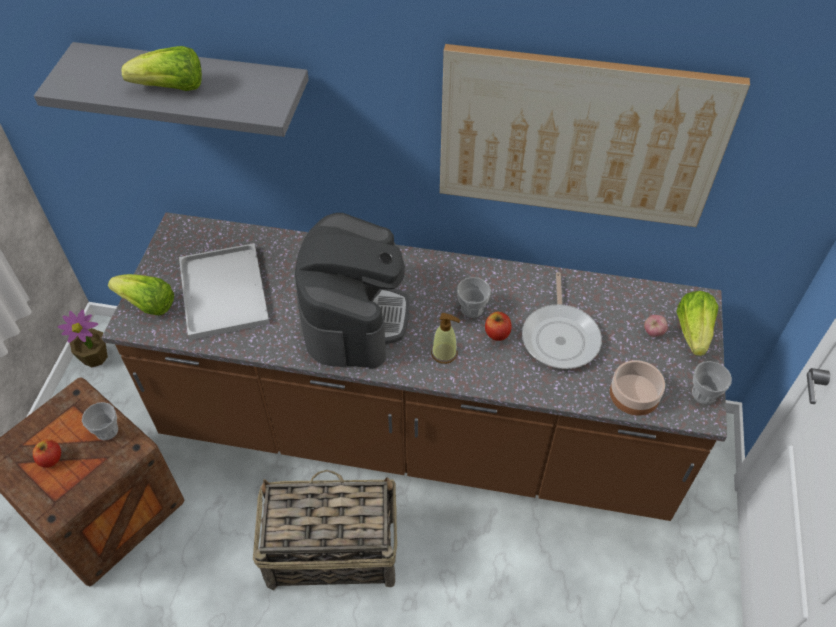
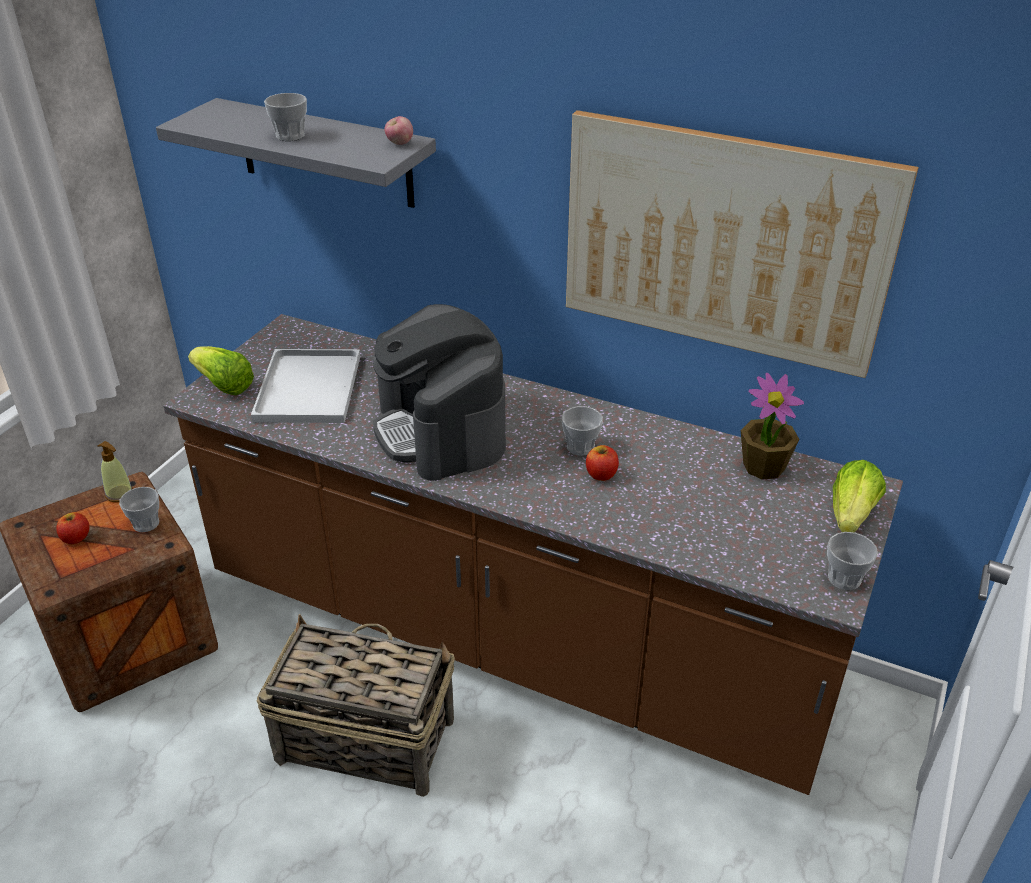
camera: 15 degrees right, 15 degrees down
potted plant [58,309,108,367] -> potted plant moved to [741,373,804,480]
lettuce [121,46,202,91] -> cup [264,93,307,141]
coffee machine [295,213,409,369] -> coffee machine turned 135 degrees clockwise [373,304,506,481]
soap dispenser [431,313,460,364] -> soap dispenser moved to [98,441,133,502]
frying pan [522,272,602,369] -> none
bowl [610,360,665,416] -> none
apple [644,315,668,337] -> apple moved to [384,116,413,145]

